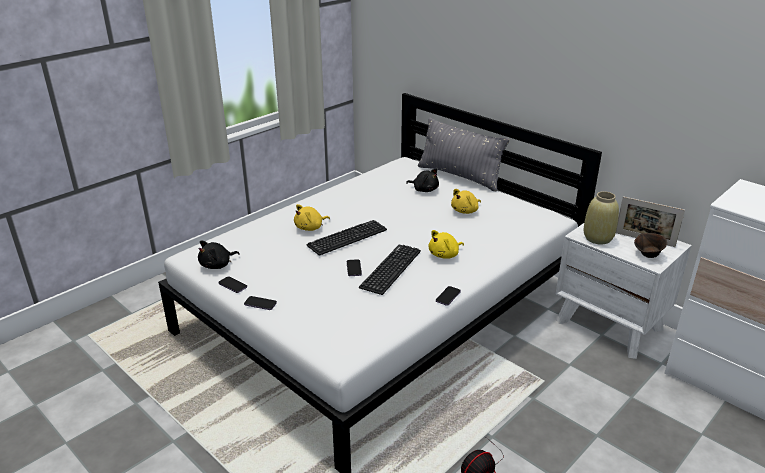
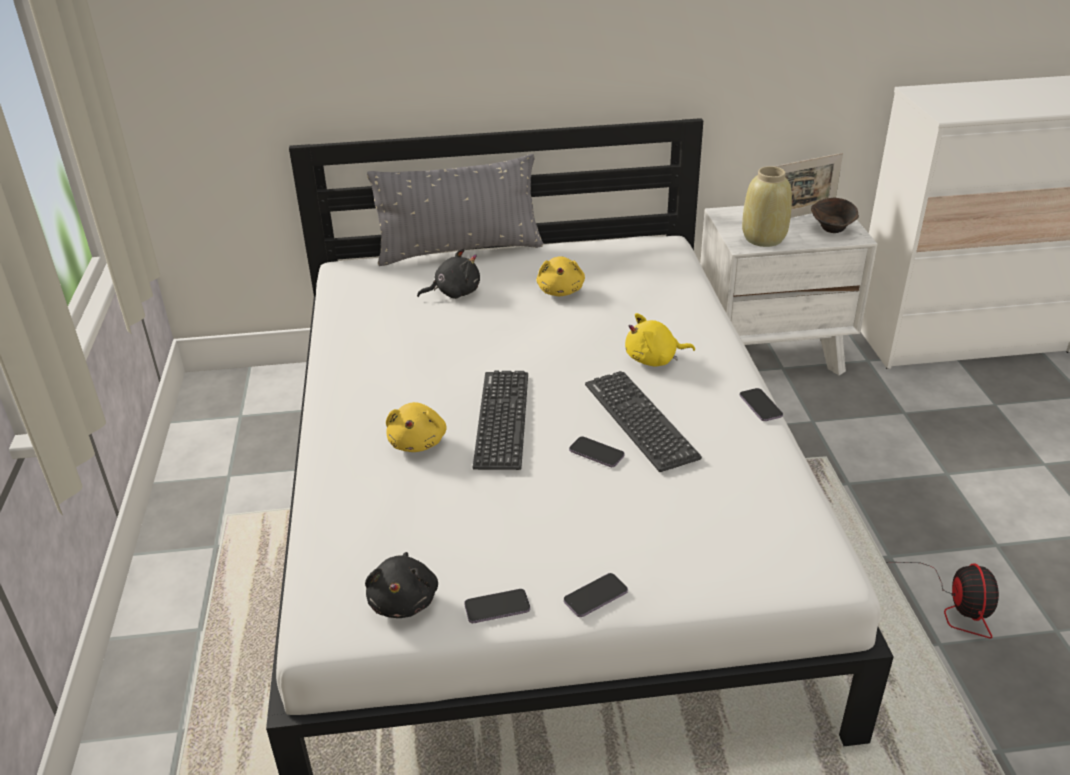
camera: 50 degrees left, 5 degrees up
yellow plush toy [428,230,464,259] -> yellow plush toy turned 75 degrees clockwise [625,313,695,367]

